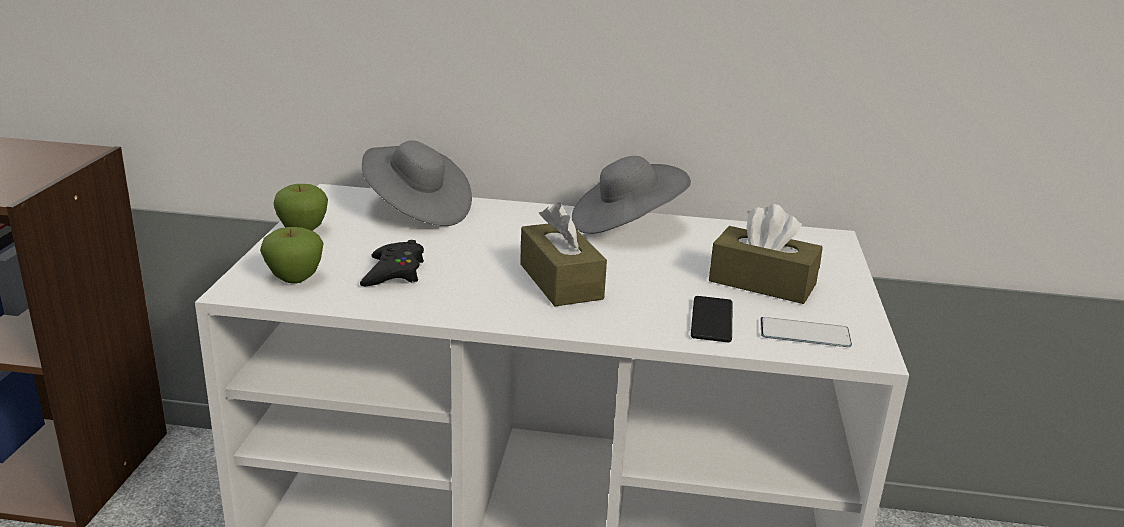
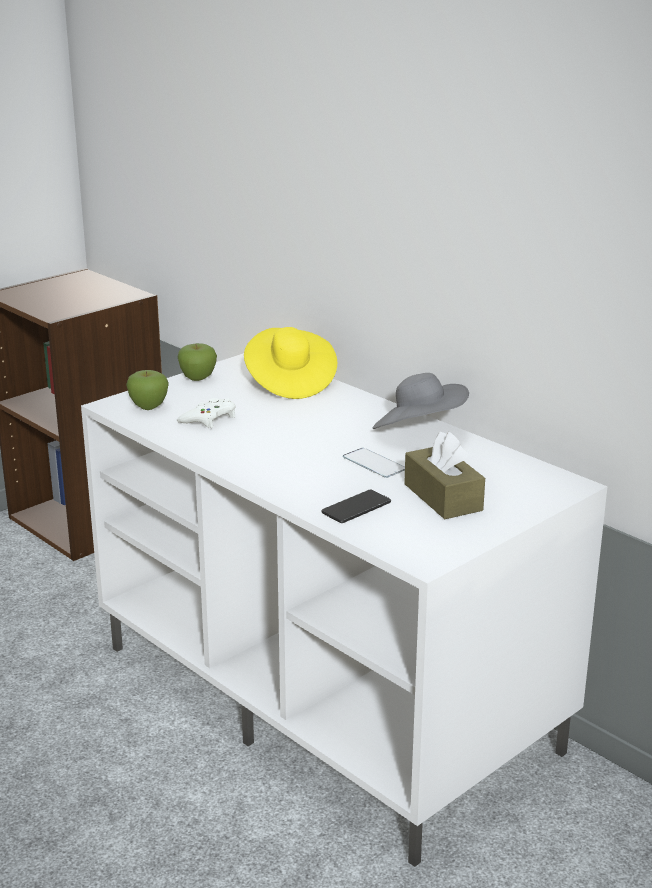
camera: 40 degrees right, 0 degrees up
black game controller [360,240,424,286] -> white game controller [177,398,236,428]
grey hat [362,141,472,226] -> yellow hat [244,327,337,399]
brown tissue box [520,202,607,306] -> none
phone [760,317,852,347] -> phone moved to [343,448,405,478]

